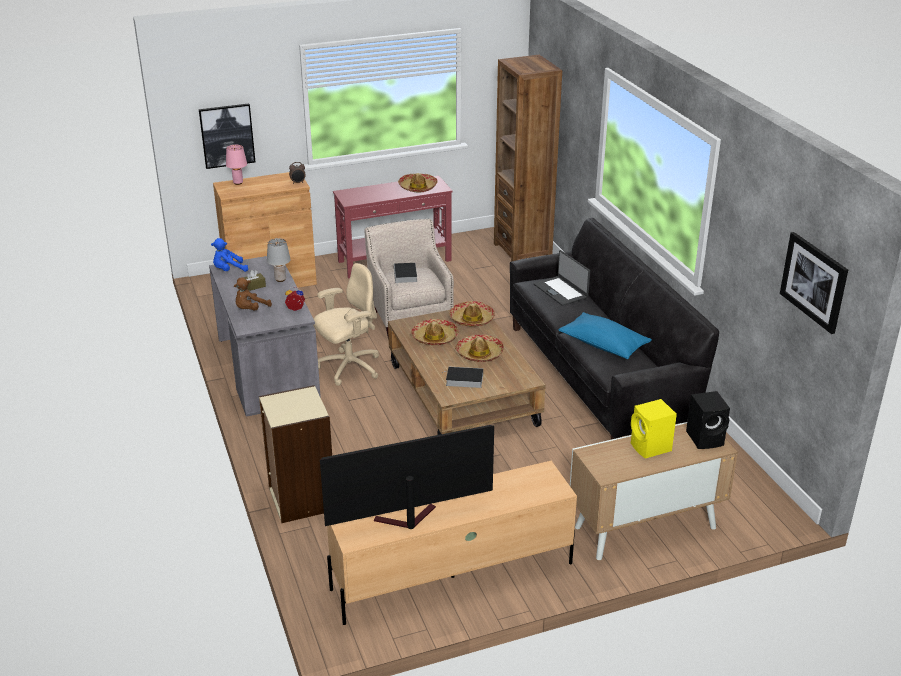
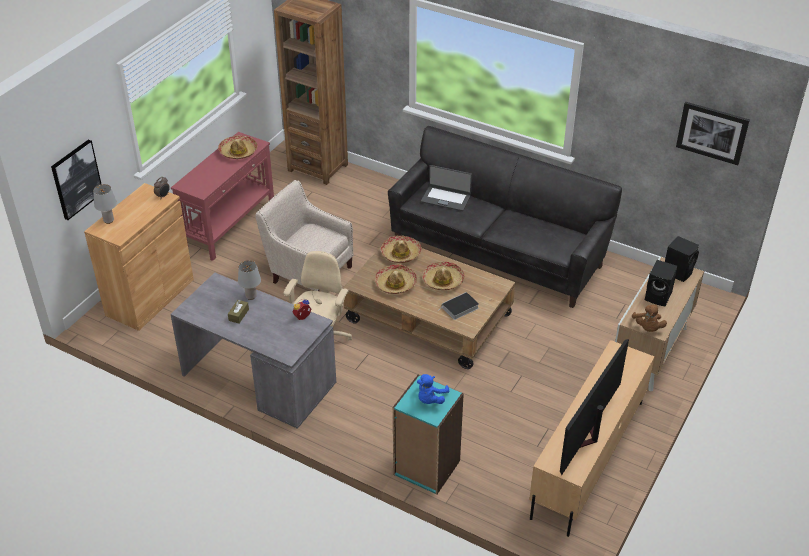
camera: 40 degrees left, 10 degrees up
blue plush toy [211,238,248,272] -> blue plush toy moved to [417,374,449,404]
pink table lamp [226,145,247,185] -> grey table lamp [93,184,117,224]
brown plush toy [234,277,272,311] -> brown plush toy moved to [632,304,667,332]
beige bookcase [259,385,332,523] -> turquoise bookcase [393,375,464,495]
book [394,263,417,284] -> none
blue pillow [558,312,652,359] -> none
yellow speaker [631,399,677,459] -> black speaker [645,260,678,306]

